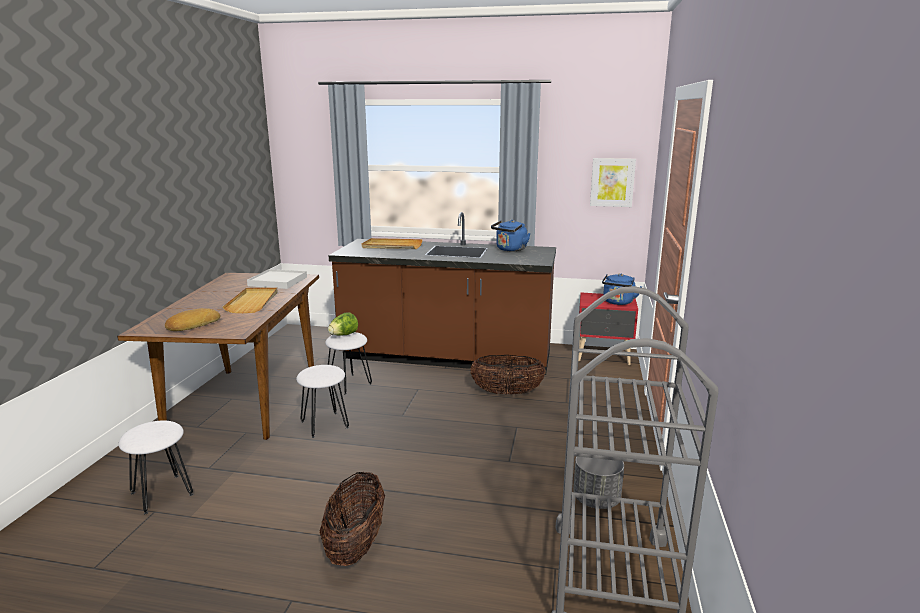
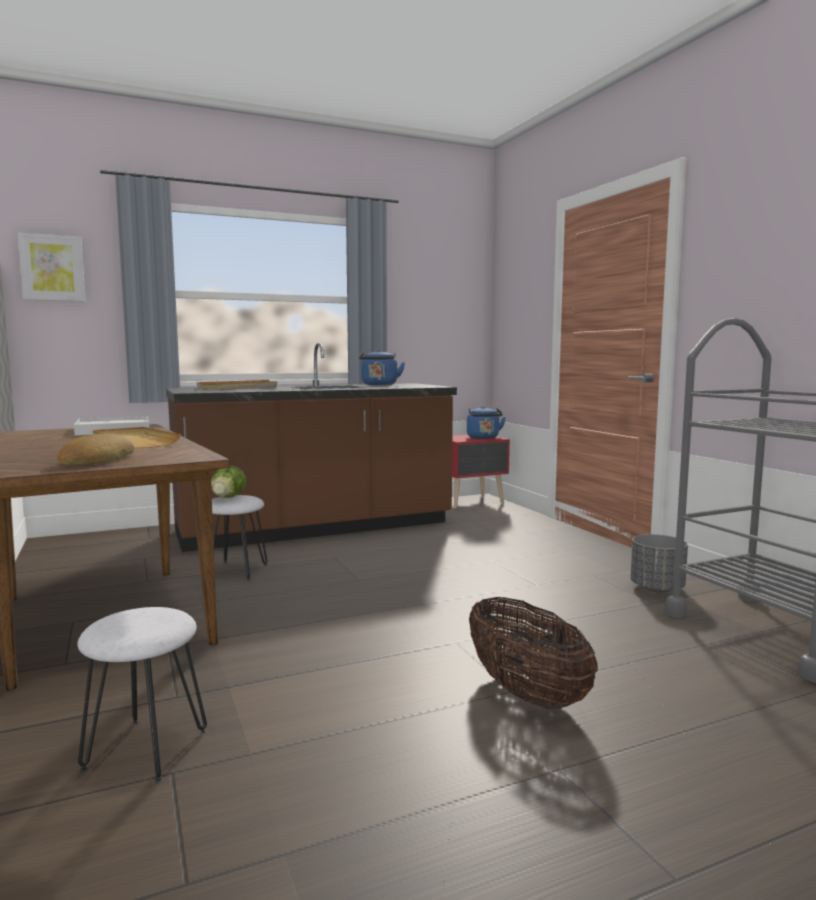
camera: 35 degrees left, 10 degrees down
white stool [296,365,349,438] -> none
basket [470,355,546,395] -> none
picture [590,158,636,207] -> picture moved to [18,233,86,302]

